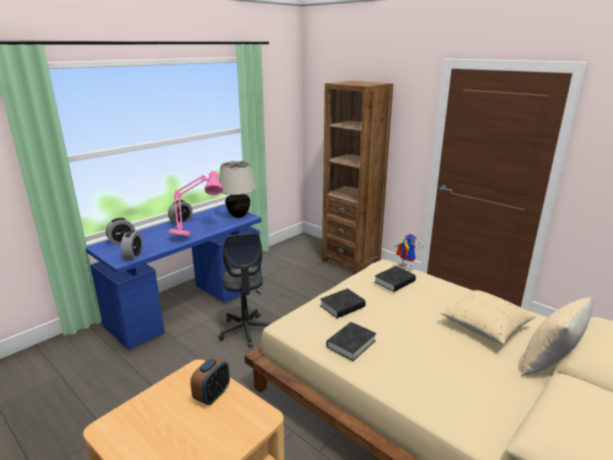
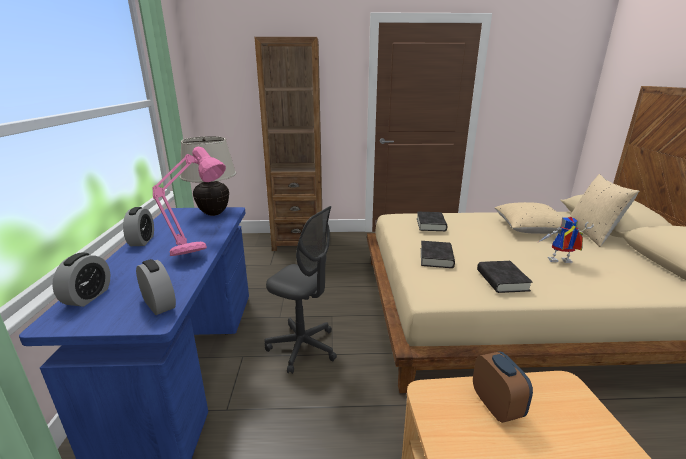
camera: 45 degrees left, 0 degrees up
toy robot [395,234,424,271] -> toy robot moved to [539,217,594,263]

